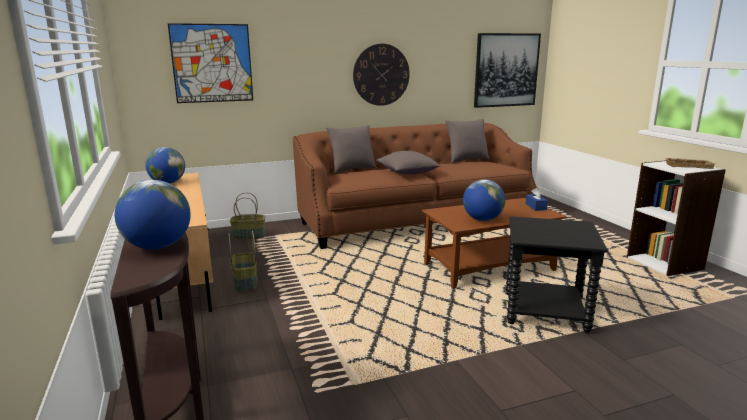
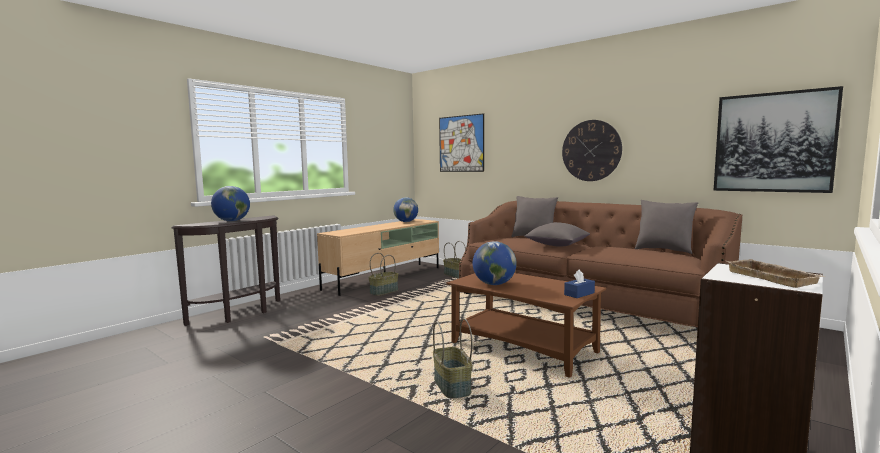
camera: 60 degrees right, 10 degrees down
black side table [506,216,608,333] -> basket [433,318,473,399]

